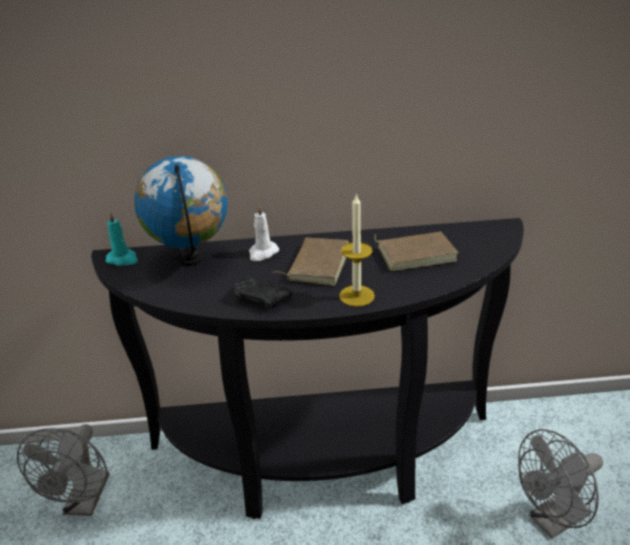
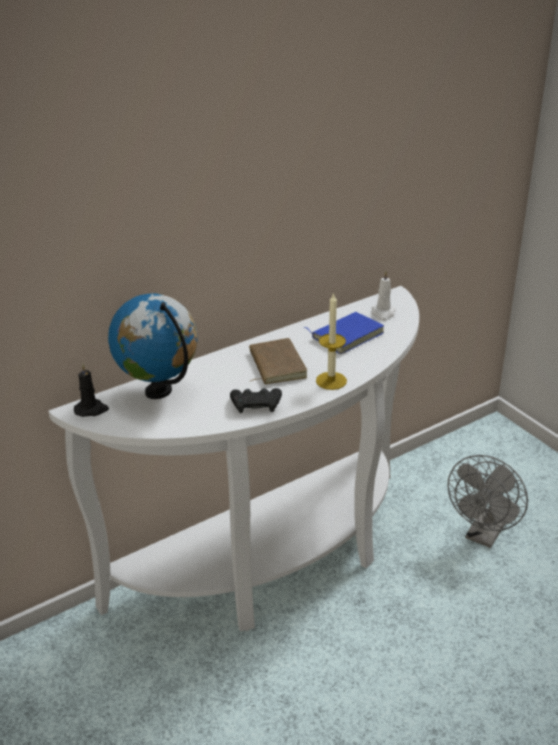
camera: 30 degrees left, 0 degrees up
grey fan [17,424,109,516] -> none
black console table [91,218,524,519] -> white console table [48,286,419,632]
turquoise candle [106,211,138,266] -> black candle [74,364,109,417]
white candle [249,204,279,261] -> white candle moved to [372,271,396,321]
brown book [374,231,458,271] -> blue book [303,312,384,354]

